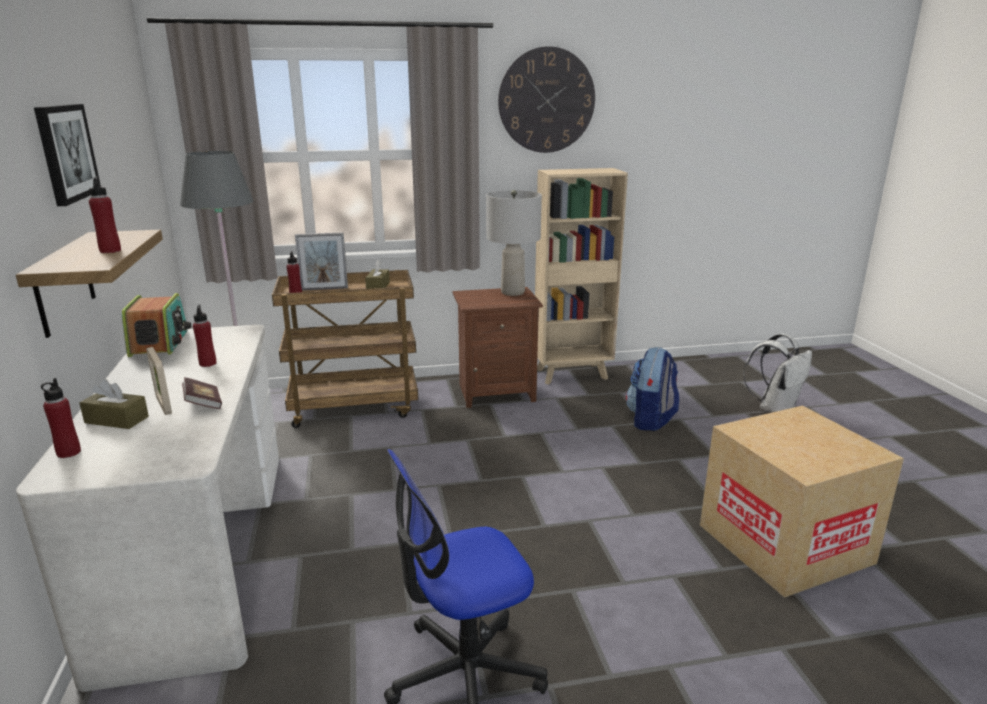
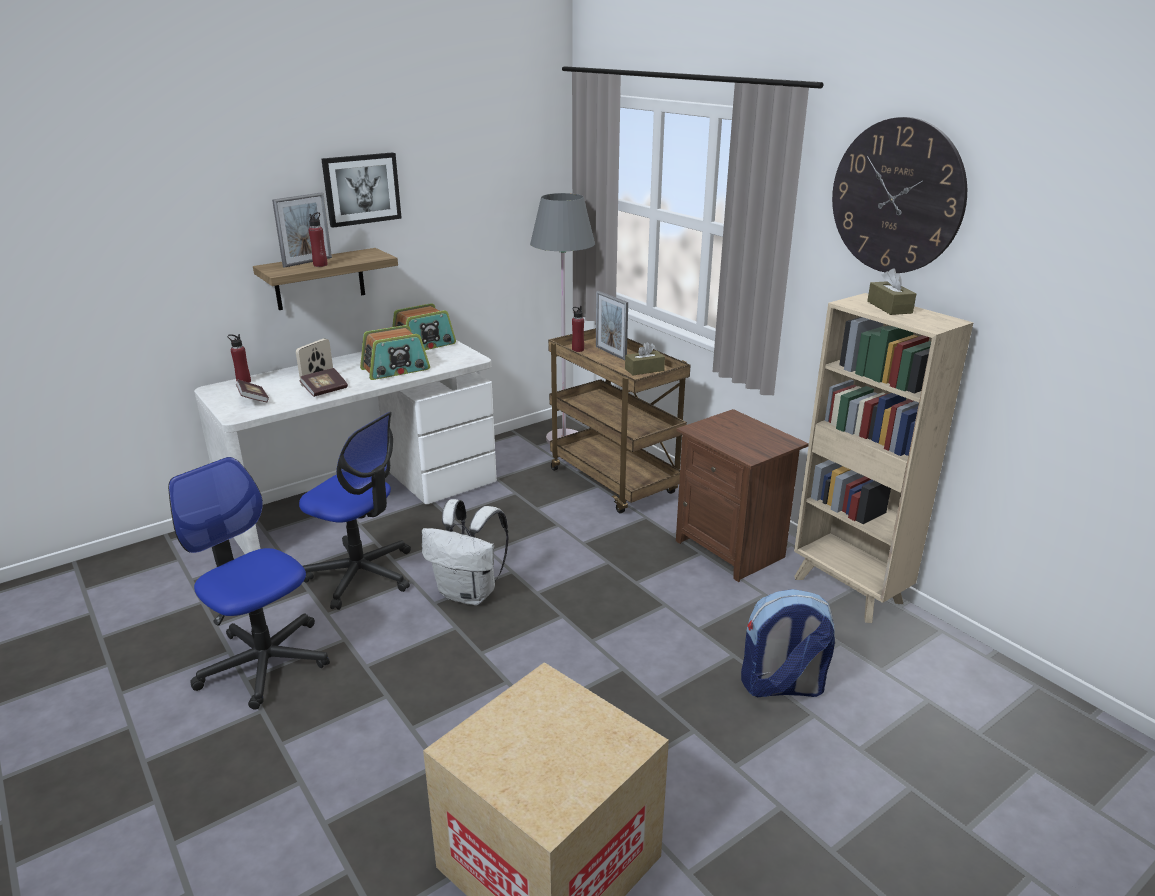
camera: 65 degrees right, 5 degrees up
brown tissue box [79,379,149,429] -> brown tissue box moved to [867,268,916,315]
red bottle [193,305,217,367] -> radio [360,325,430,380]
grey table lamp [486,190,542,296] -> none
white backpack [743,334,812,413] -> white backpack moved to [422,499,509,605]
none -> book [236,380,269,402]
none -> picture frame [272,192,332,268]
none -> office chair [299,412,411,610]

